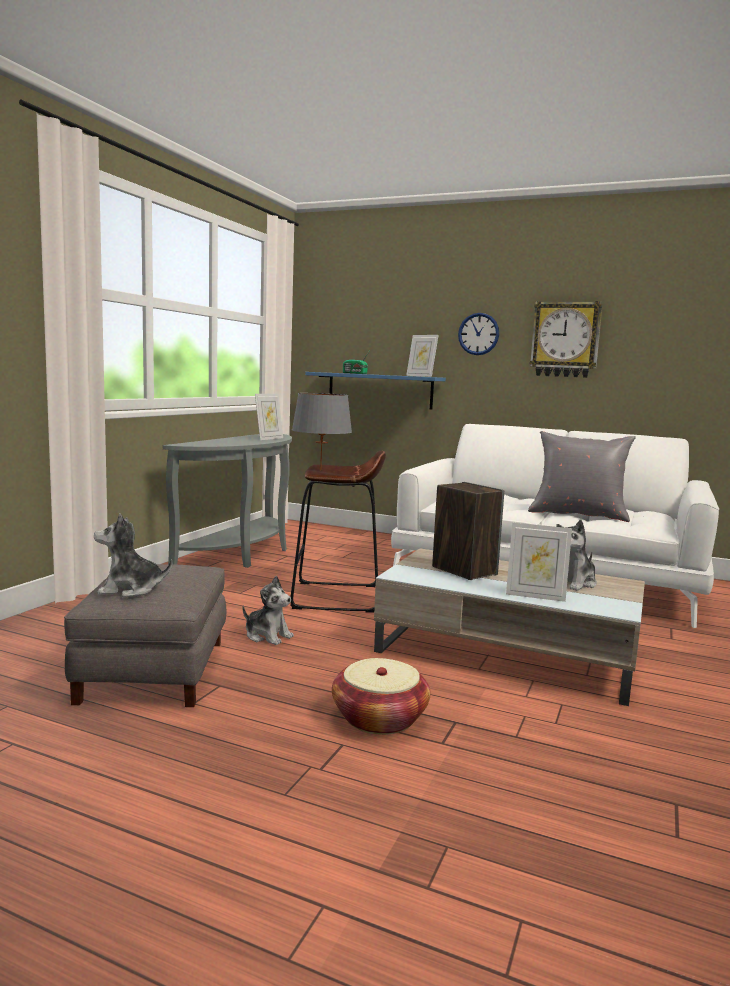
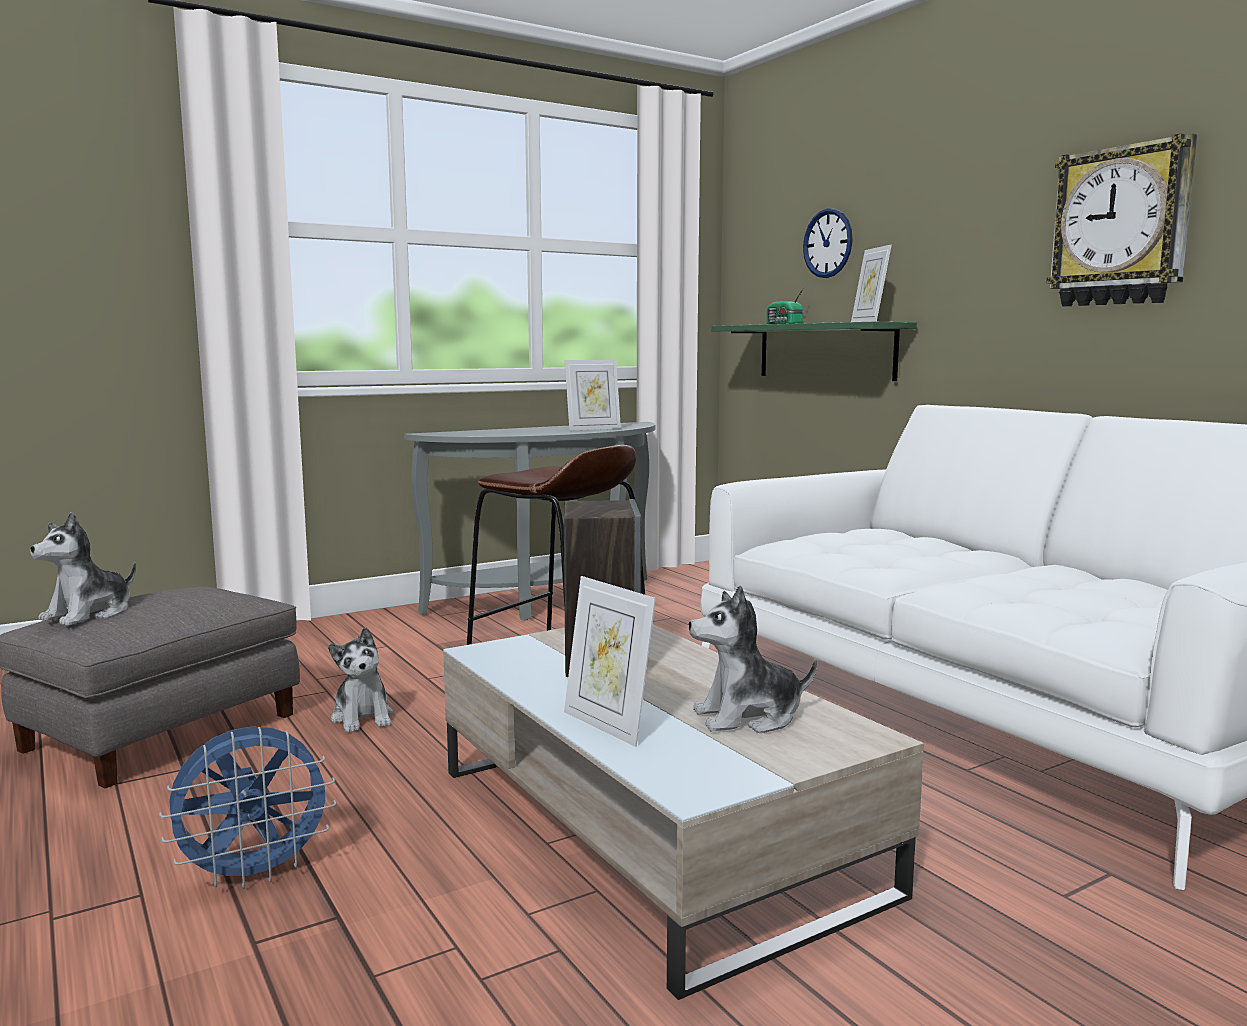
camera: 35 degrees right, 0 degrees up
plush toy [94,513,173,597] -> plush toy turned 90 degrees counterclockwise [30,512,136,626]
grey table lamp [292,393,352,471] -> none
blue shelf [305,372,446,410] -> green shelf [711,322,917,381]
basket [332,658,431,735] -> blue fan [159,726,336,889]
wall clock [458,313,499,355] -> wall clock moved to [803,208,853,278]
grey pillow [528,431,636,522] -> none

